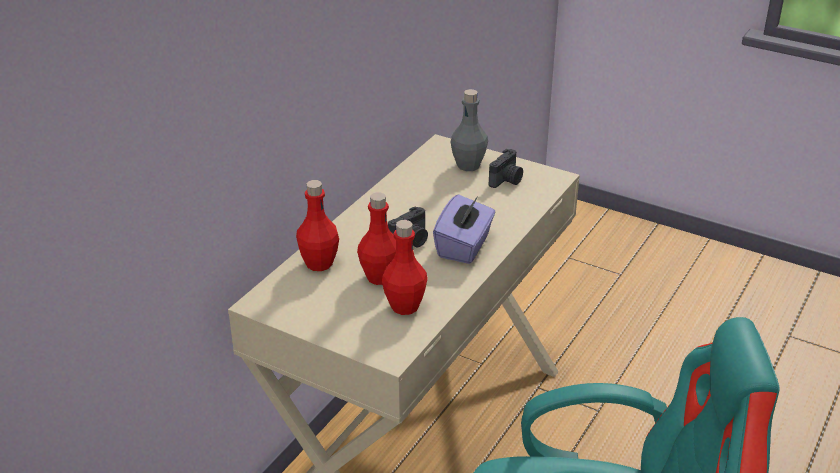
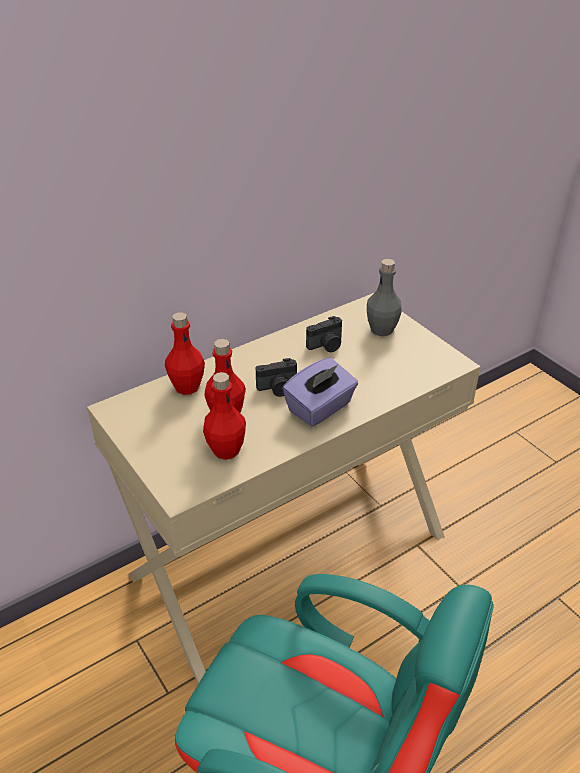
camera: 25 degrees right, 5 degrees up
camera [489,149,523,188] -> camera moved to [306,316,342,352]

